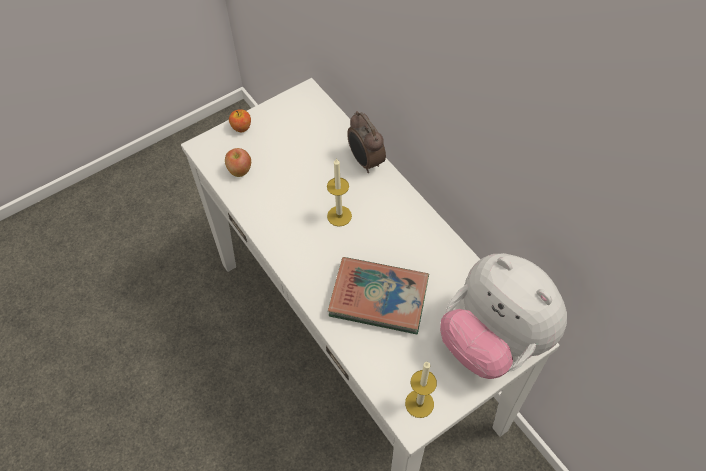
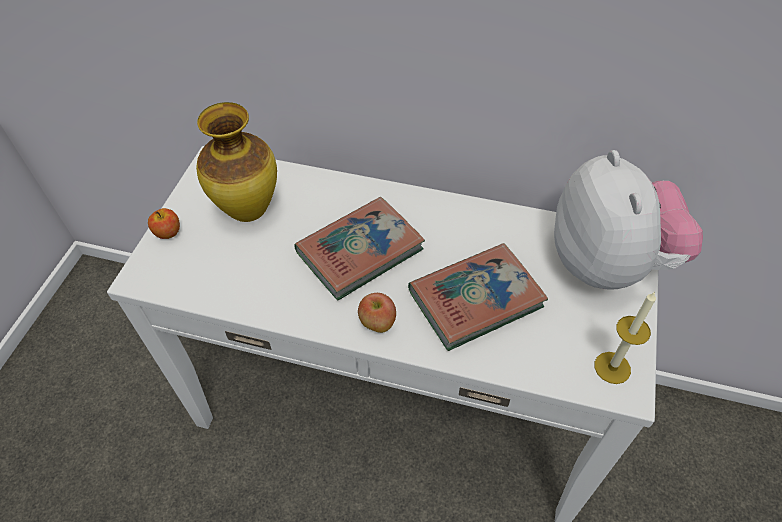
camera: 40 degrees left, 5 degrees down
apple [225,148,251,177] -> apple moved to [358,293,396,333]
candle [327,158,352,227] -> book [294,197,425,300]
alarm clock [347,111,386,173] -> none
plush toy [440,253,567,379] -> plush toy turned 105 degrees counterclockwise [554,150,703,290]
none -> vase [196,102,277,222]

